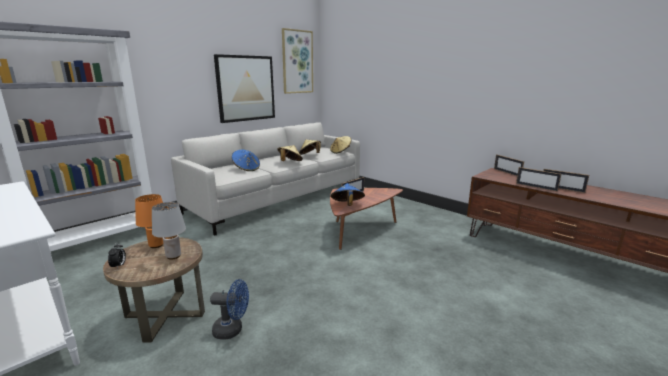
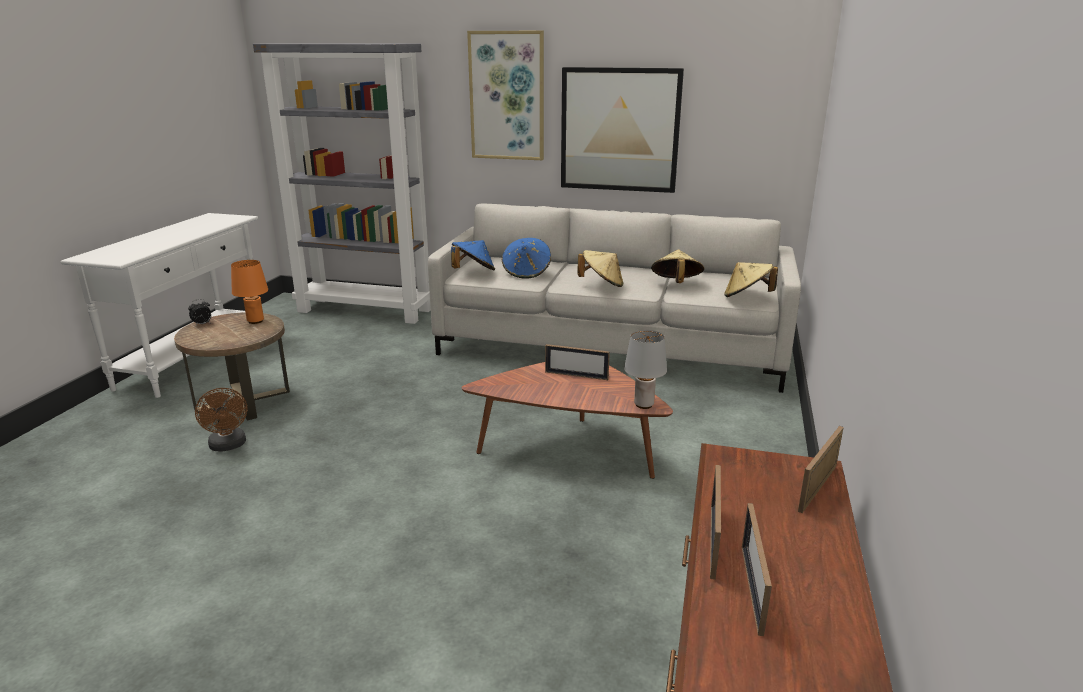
camera: 60 degrees right, 5 degrees up
grey table lamp [152,202,186,260] -> grey table lamp moved to [624,330,667,409]
blue fan [210,279,249,340] -> brown fan [195,388,248,452]
picture [282,28,313,94] -> picture moved to [467,31,544,160]
blue hat [331,183,365,206] -> blue hat moved to [451,240,495,270]

